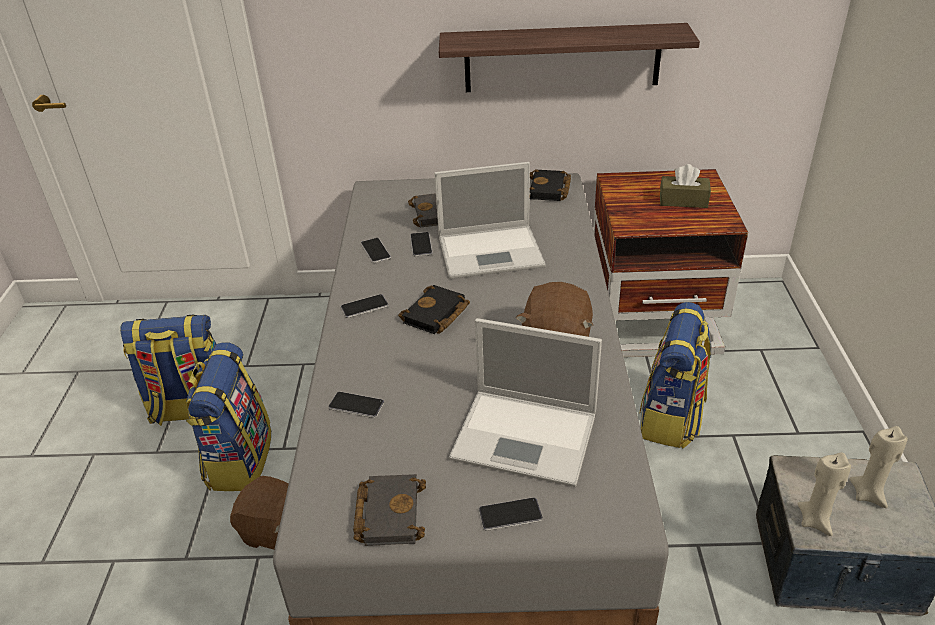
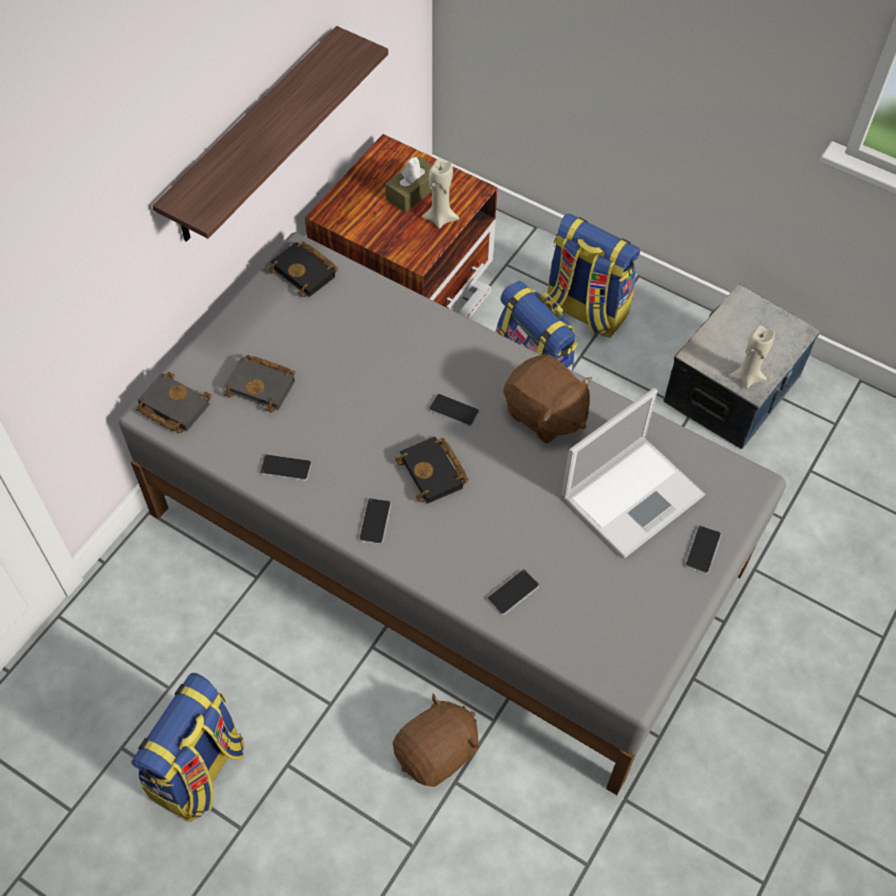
camera: 60 degrees left, 20 degrees up
backpack [186,342,271,491] -> backpack moved to [547,214,640,338]
black book [353,474,426,546] -> black book moved to [136,372,211,433]
phone [410,232,433,256] -> phone moved to [429,394,479,427]
laptop [434,162,546,279] -> none
beige candle [849,426,908,508] -> beige candle moved to [422,158,459,229]

